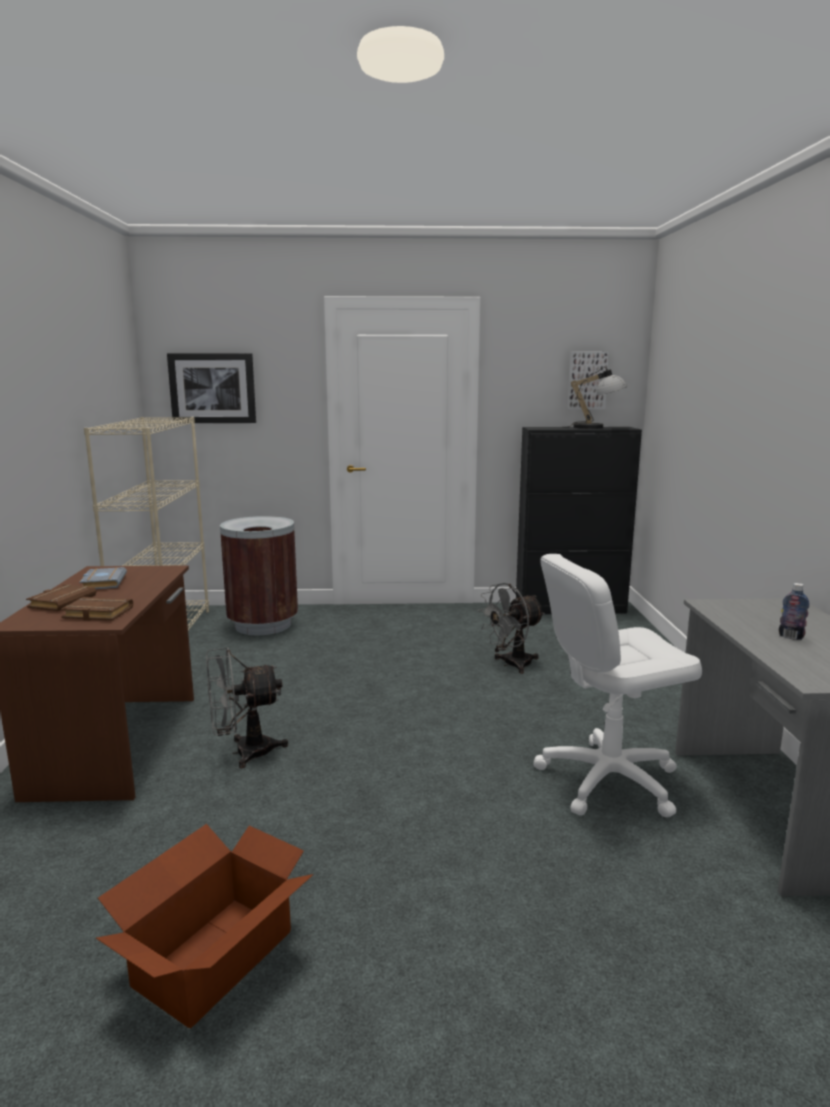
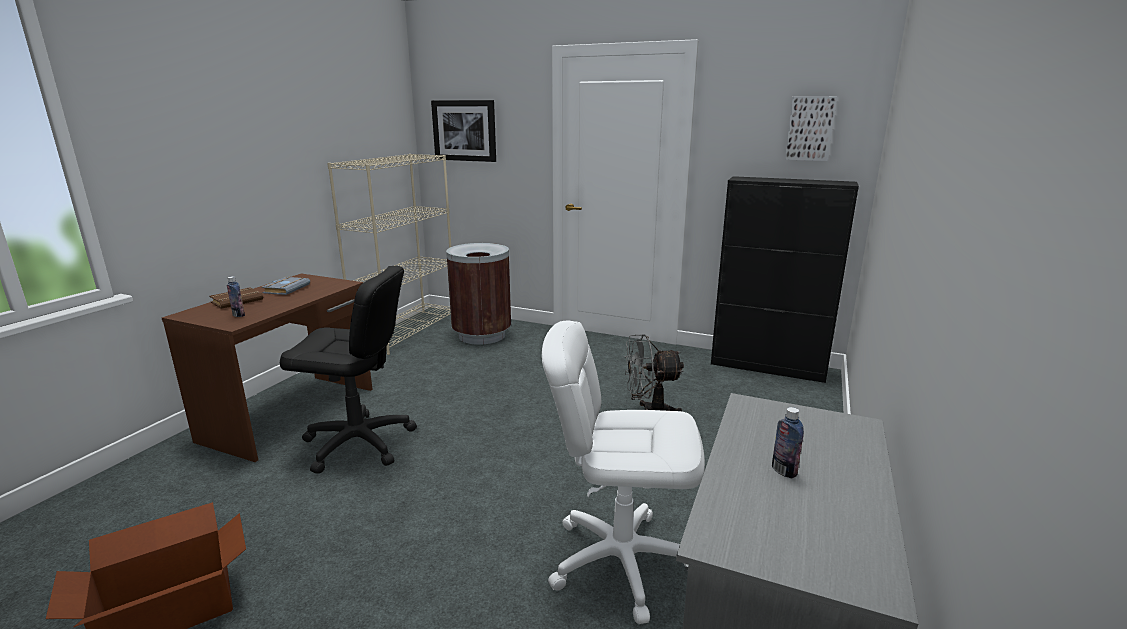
camera: 25 degrees right, 5 degrees up
brown book [60,597,133,621] -> bottle [227,276,245,317]
grey fan [206,648,288,768] -> black office chair [280,266,417,474]
table lamp [562,367,627,429] -> none

